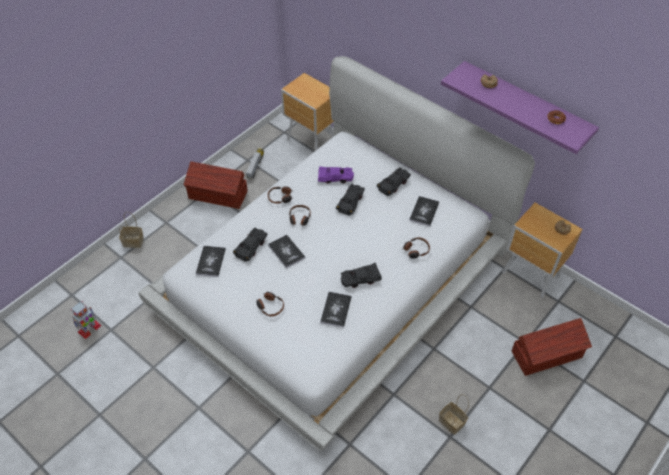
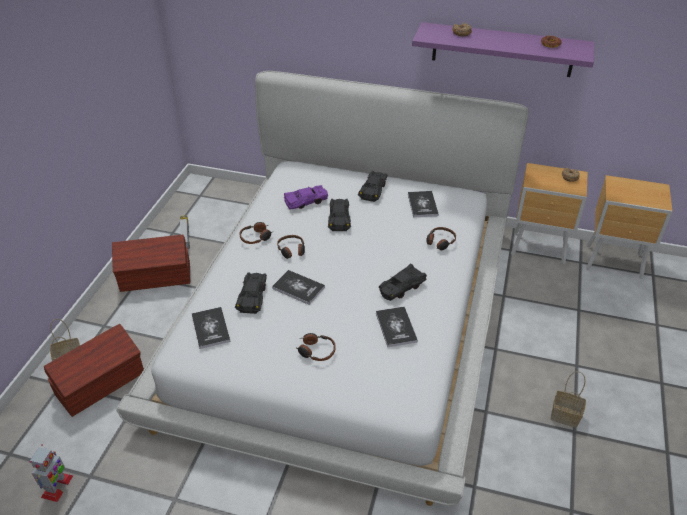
camera: 25 degrees left, 10 degrees down
brown nightstand [281,73,333,151] -> brown nightstand moved to [586,175,672,279]
brown storage box [512,318,592,376] -> brown storage box moved to [44,324,144,417]

